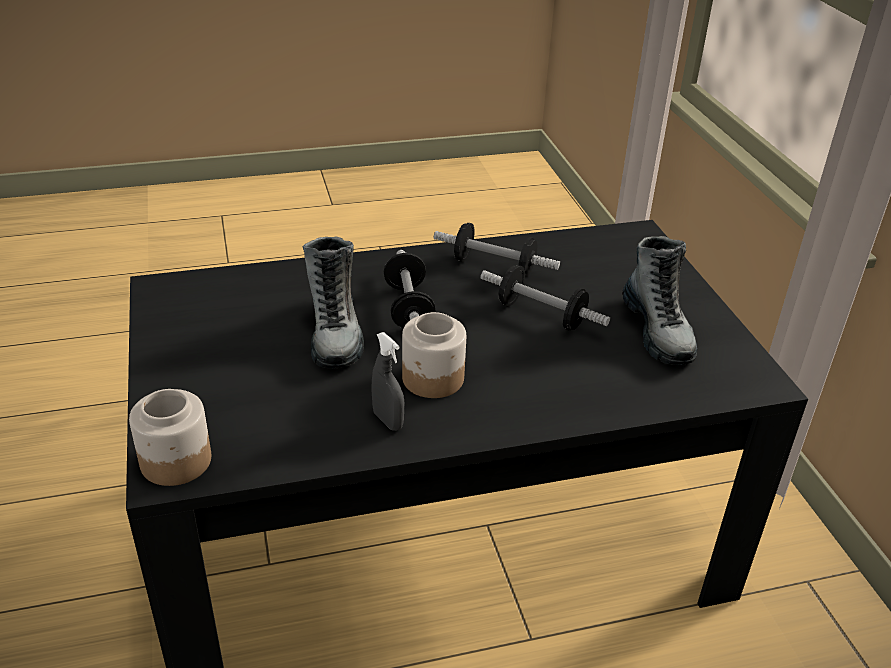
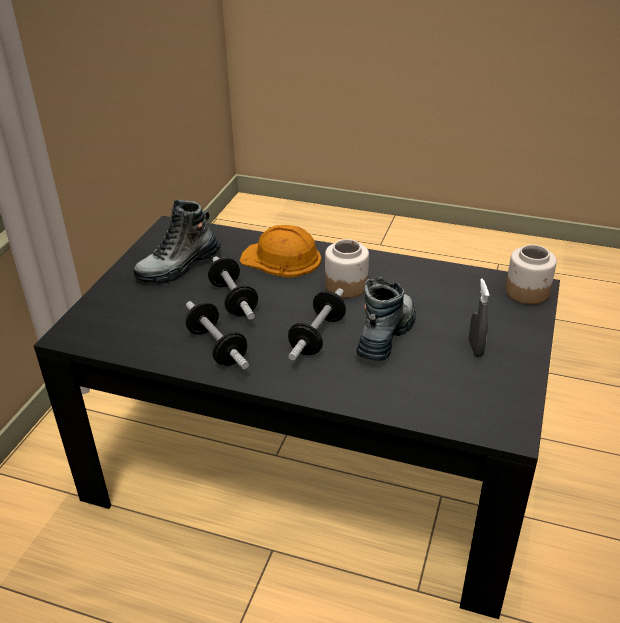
camera: 145 degrees left, 0 degrees up
grey spray bottle [372,332,404,431] -> grey spray bottle moved to [469,279,489,357]
boot [622,236,697,365] -> boot turned 150 degrees counterclockwise [133,199,220,284]
none -> orange hard hat [240,225,321,278]

